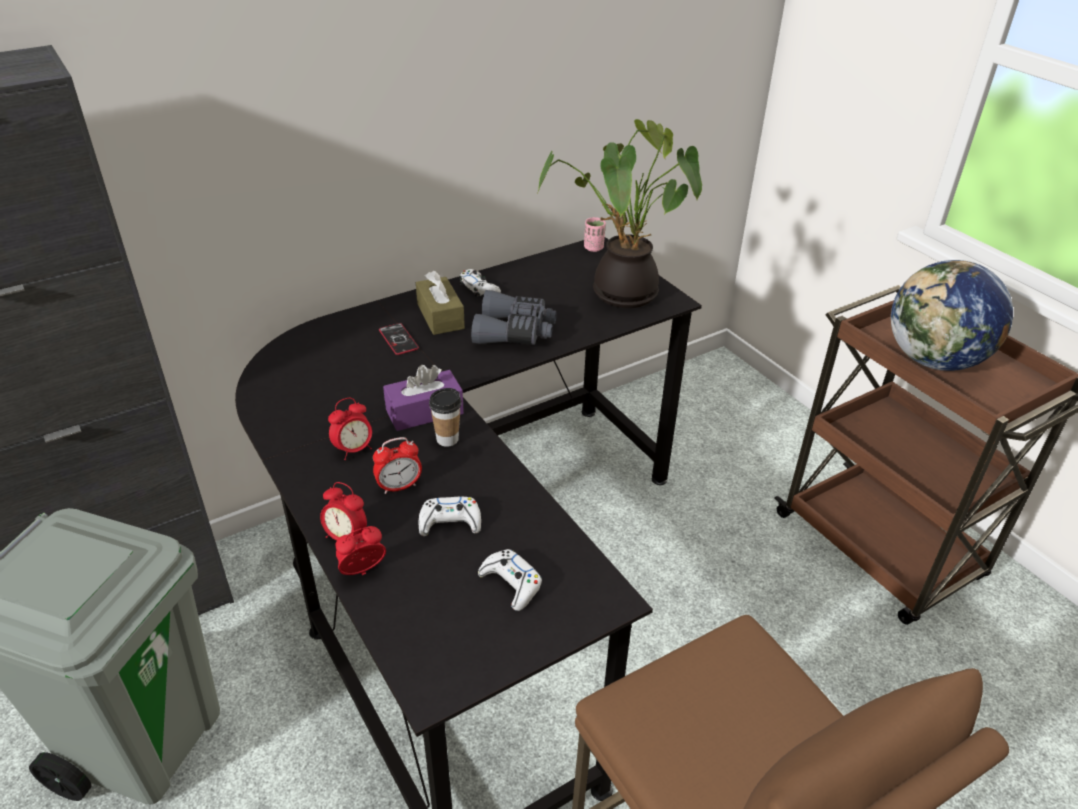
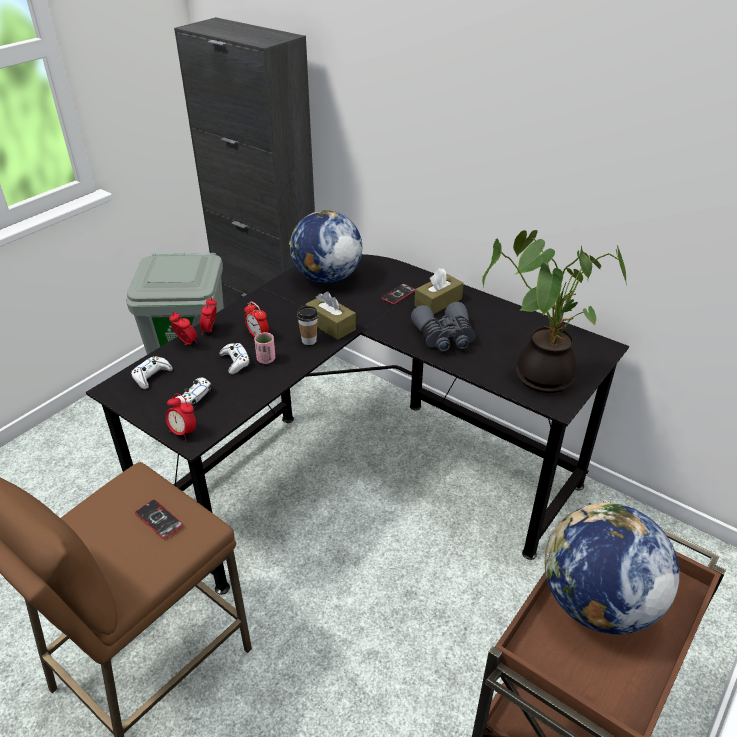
camera: 70 degrees right, 0 degrees up
alarm clock [328,398,372,460] -> alarm clock moved to [165,394,196,441]
purple tissue box [383,365,464,431] -> brown tissue box [306,291,356,340]
white game controller [460,269,501,297] -> white game controller moved to [131,356,173,389]
pink cup [584,217,606,252] -> pink cup moved to [254,332,275,364]
none -> phone [135,499,183,539]
none -> globe [289,210,362,283]

